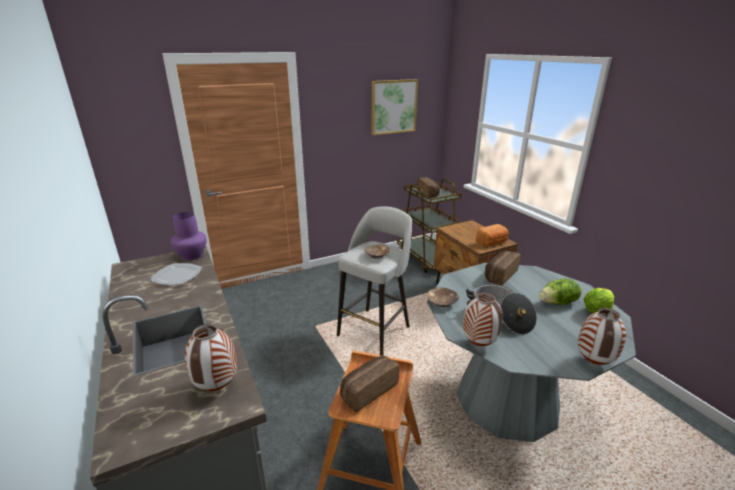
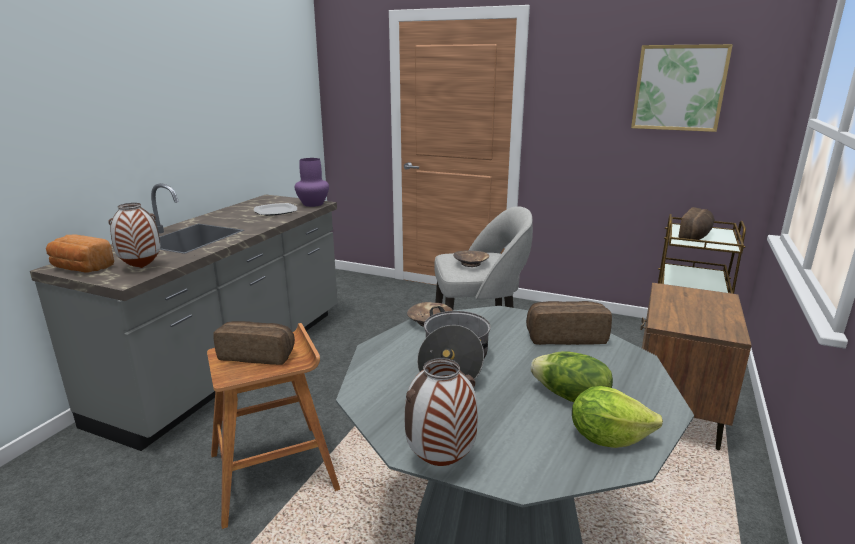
camera: 50 degrees right, 5 degrees down
vase [463,292,503,346] -> none
bread [476,224,509,246] -> bread moved to [46,234,114,273]

